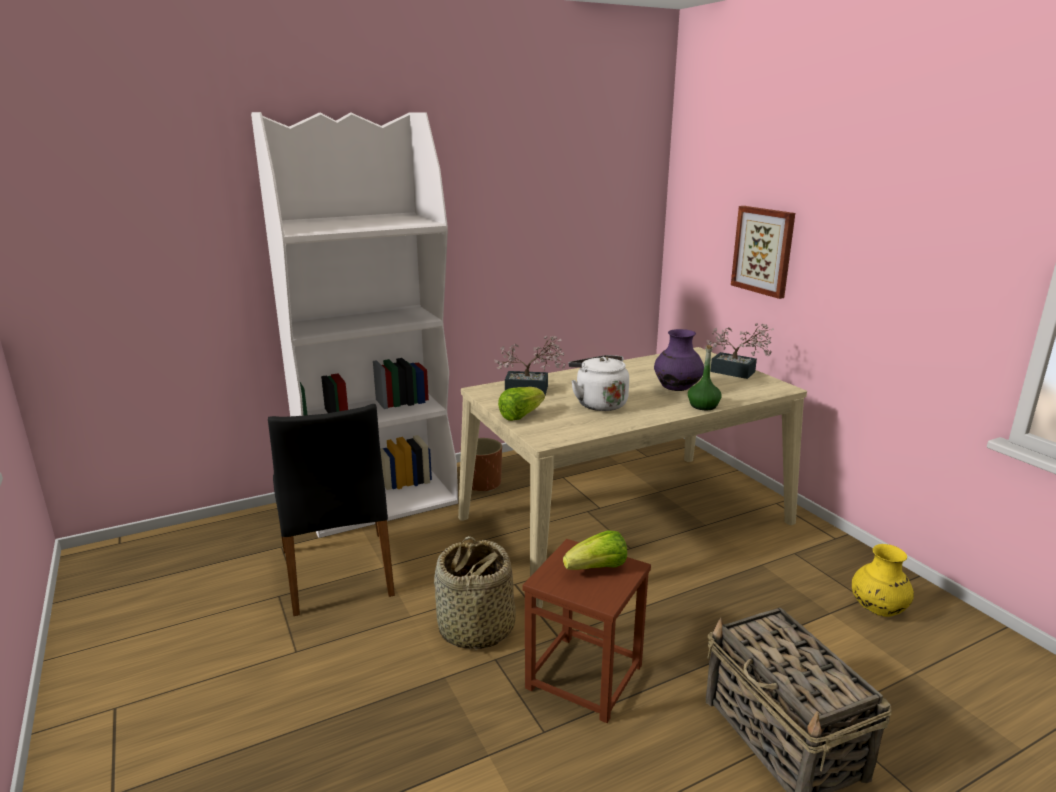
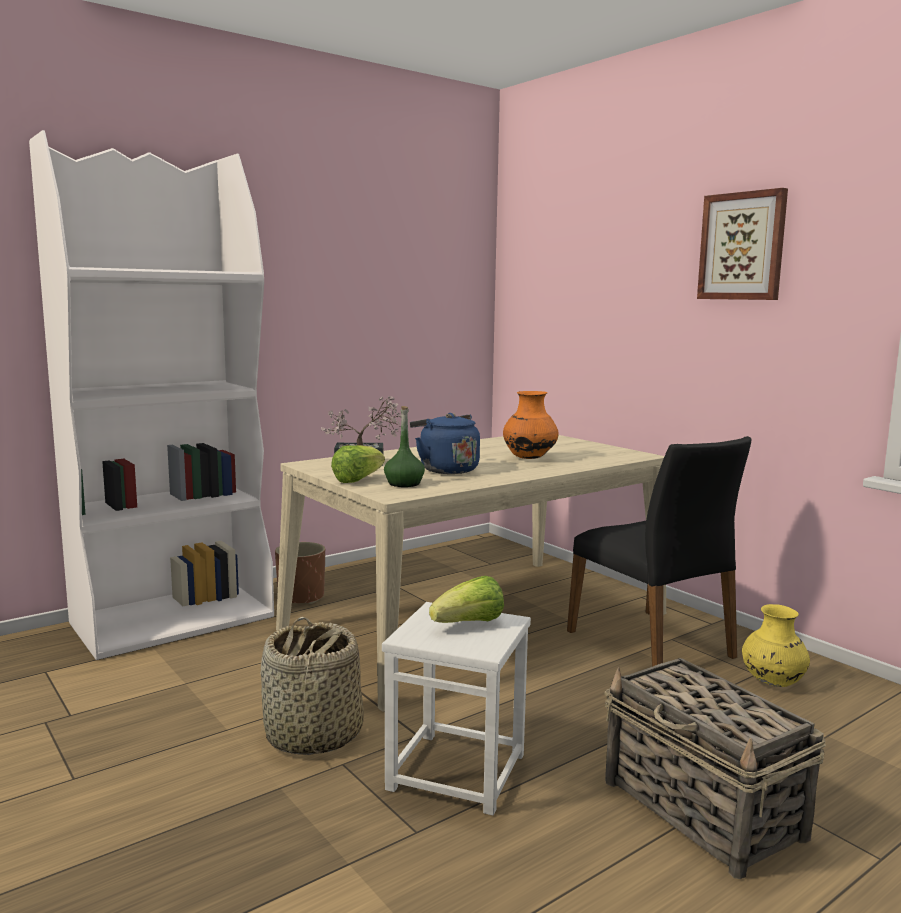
camera: 10 degrees left, 10 degrees down
black chair [268,404,395,616] -> black chair moved to [567,436,752,667]
brown stool [522,539,651,723] -> white stool [382,602,531,815]
white kettle [569,355,629,411] -> blue kettle [410,413,480,474]
purple vase [654,329,704,391] -> orange vase [503,391,559,459]
green bottle [688,345,722,410] -> green bottle moved to [384,406,425,487]
potted plant [705,323,774,379] -> none
picture [731,206,795,299] -> picture moved to [697,188,788,300]

